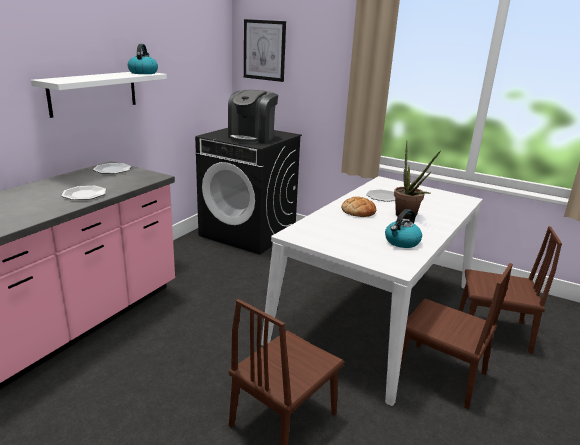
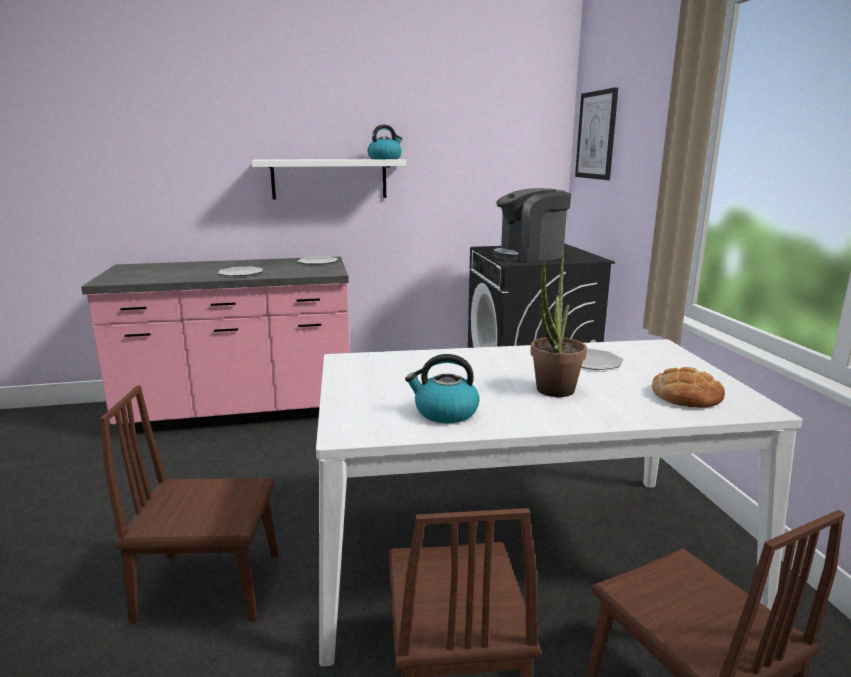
camera: 50 degrees right, 5 degrees down
bread [341,196,376,217] -> bread moved to [652,367,725,408]

